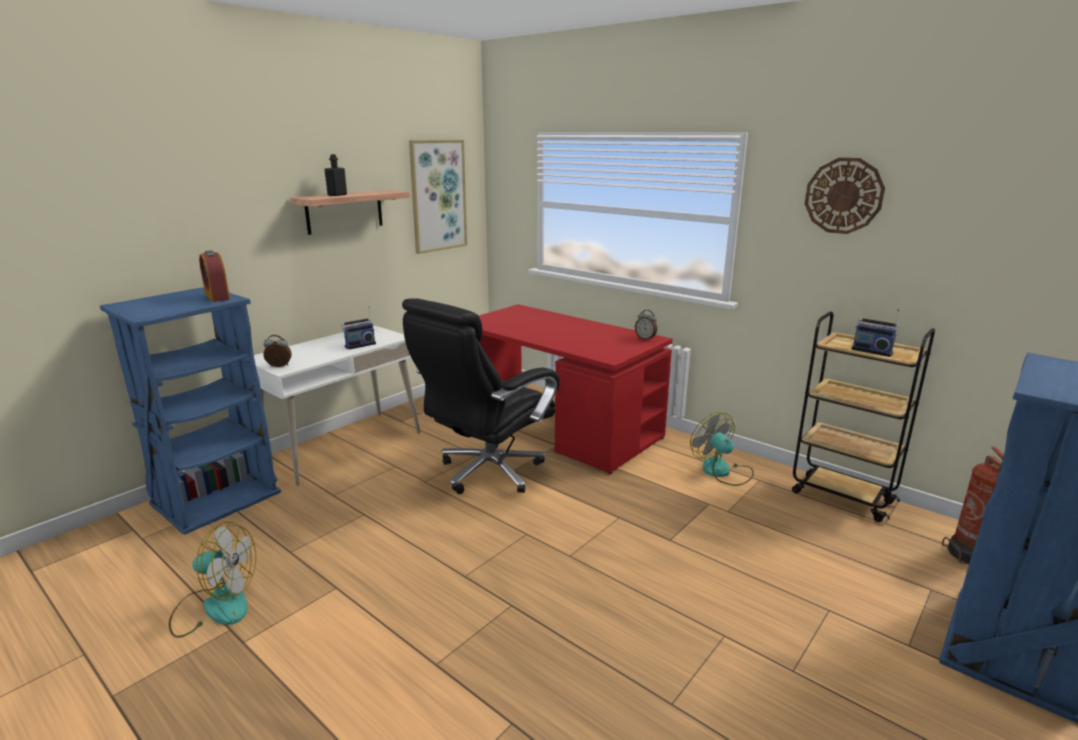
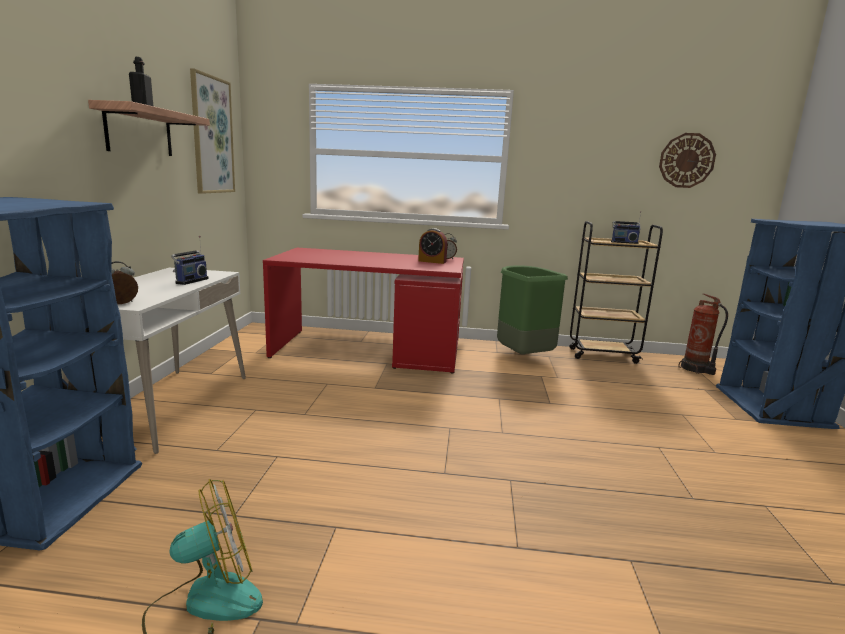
camera: 35 degrees left, 5 degrees down
alarm clock [199,250,230,302] -> alarm clock moved to [418,228,447,264]
black office chair [402,298,560,494] -> none
fan [690,412,754,486] -> green trash can [497,265,568,354]
wall clock [805,158,885,234] -> wall clock moved to [659,133,716,188]

